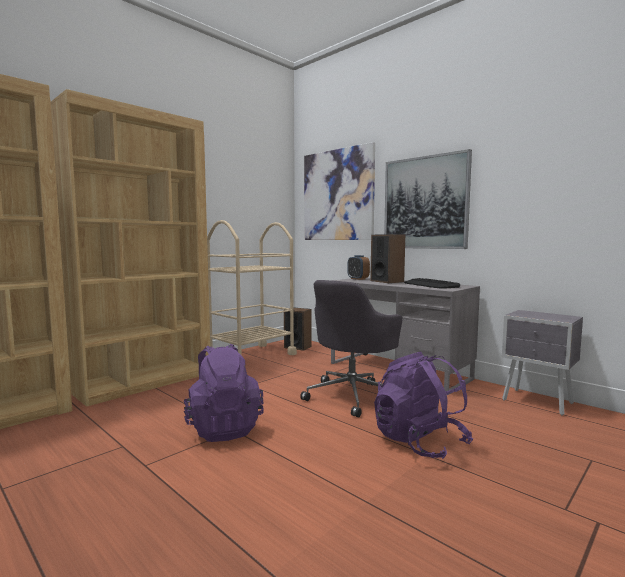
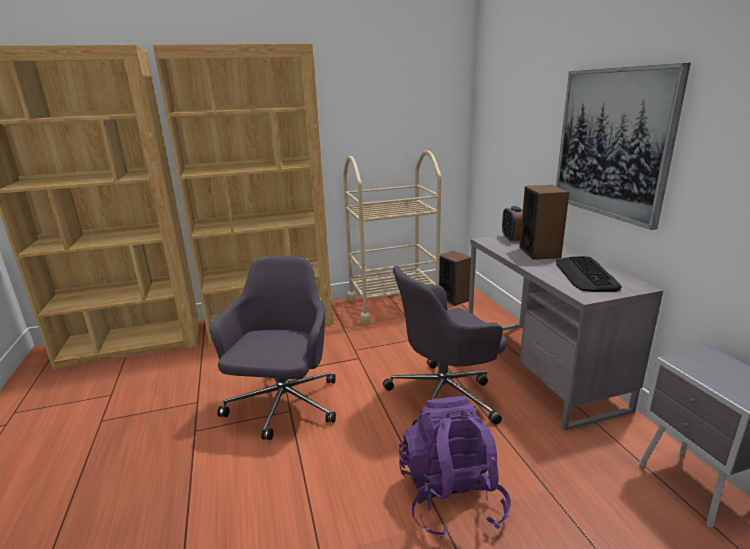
camera: 30 degrees right, 15 degrees up
purple backpack [184,344,264,442] -> grey office chair [210,256,336,440]
picture [304,142,375,240] -> none

